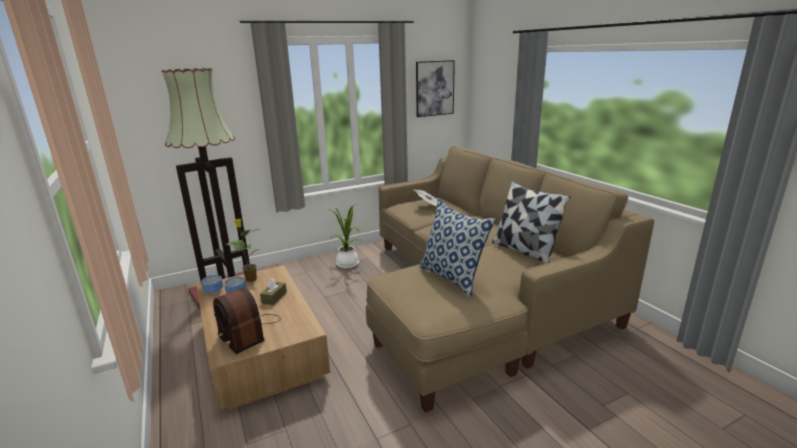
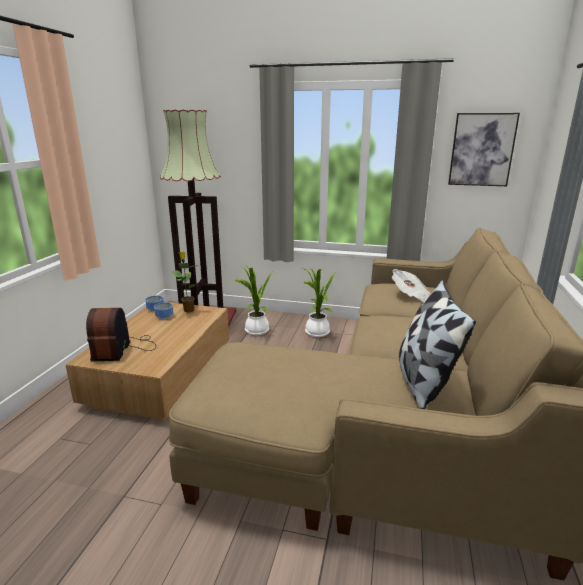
camera: 40 degrees right, 0 degrees up
brown tissue box [260,278,287,305] -> none
pillow [419,199,495,297] -> none
none -> potted plant [235,266,273,335]

